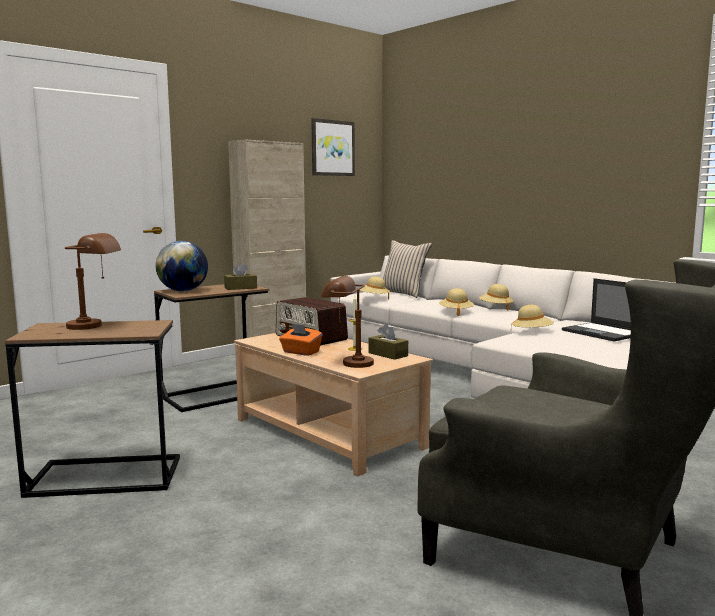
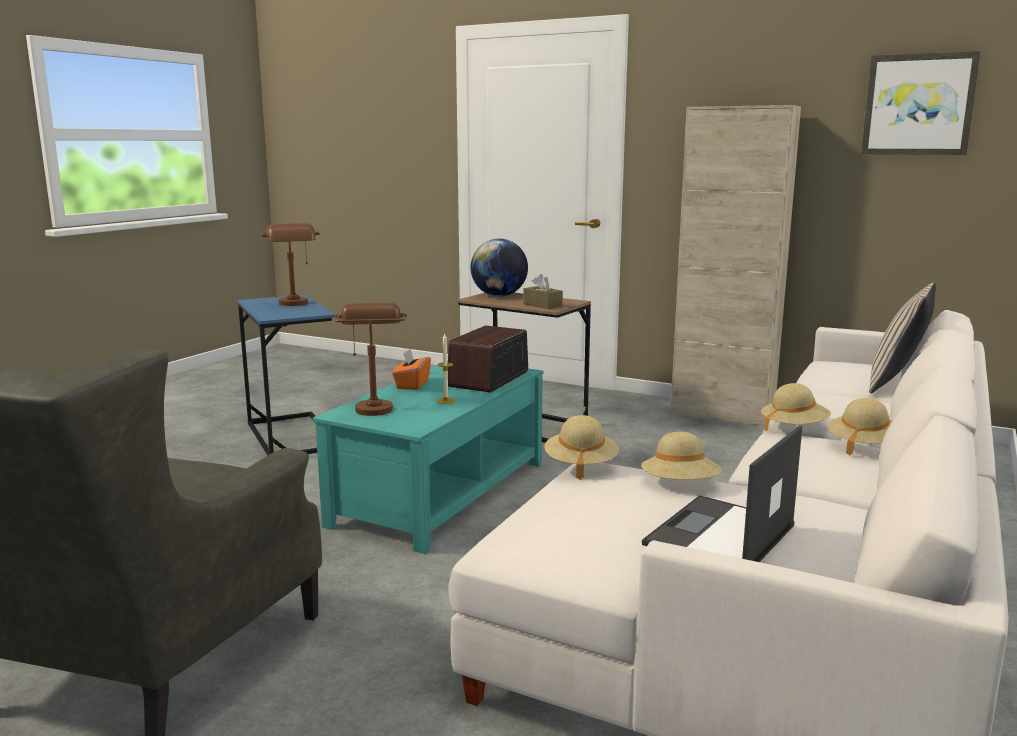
camera: 70 degrees right, 5 degrees up
brown side table [5,320,180,498] -> blue side table [237,295,335,456]
beige coffee table [234,333,433,476] -> turquoise coffee table [313,361,544,554]
beige hat [360,277,390,299] -> beige hat moved to [544,415,619,480]
brown tissue box [369,324,408,360] -> none

